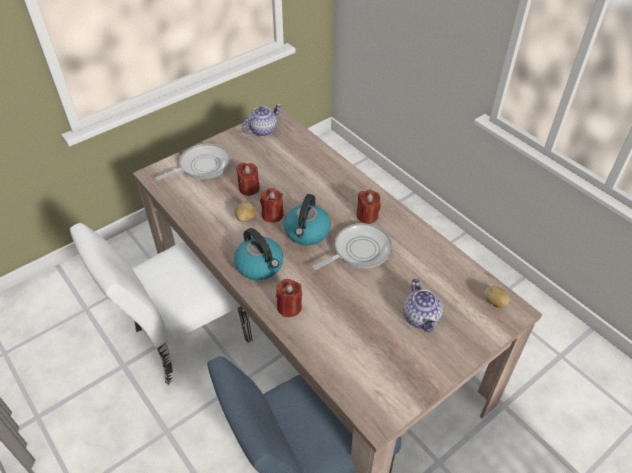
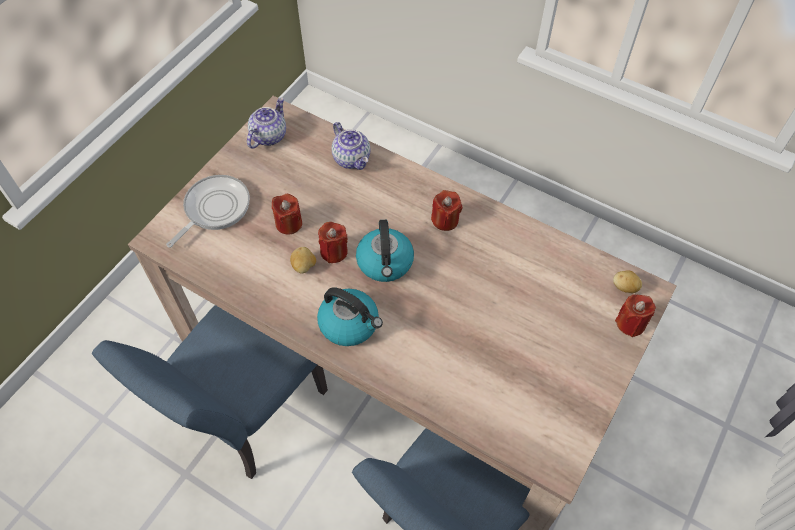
camera: 20 degrees left, 10 degrees up
white chair [70,223,252,385] -> blue chair [92,305,328,479]
red candle [276,279,302,317] -> red candle moved to [615,294,656,337]
frying pan [312,223,392,270] -> none
teapot [403,279,443,332] -> teapot moved to [332,122,370,170]

